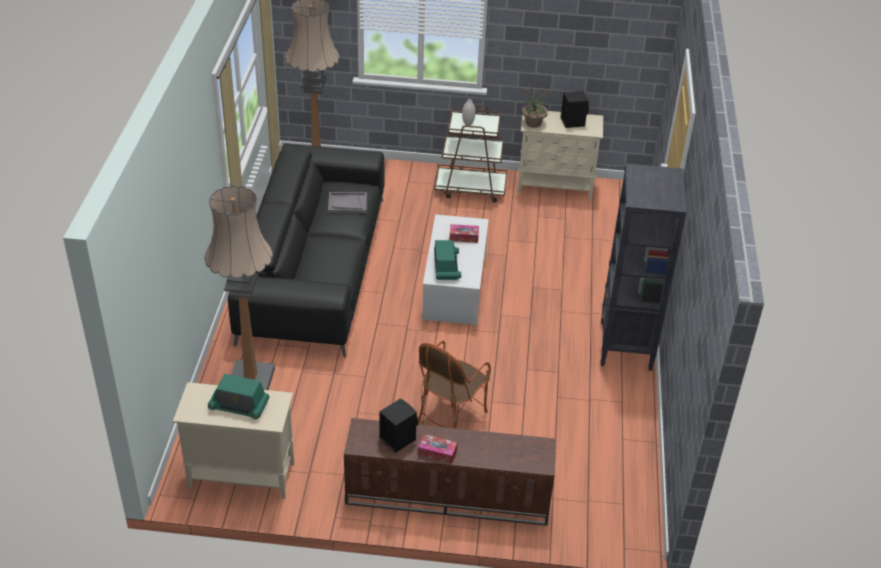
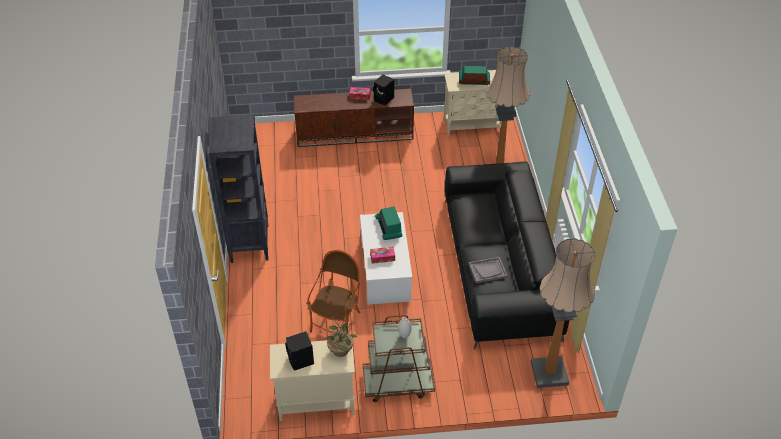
camera: 170 degrees right, 5 degrees up
armchair [418,341,491,428] -> armchair moved to [307,250,360,333]

